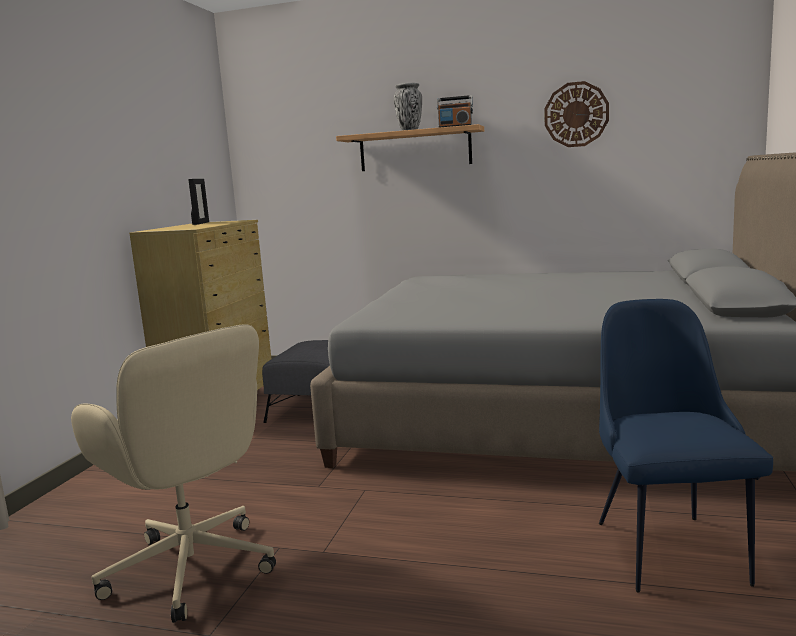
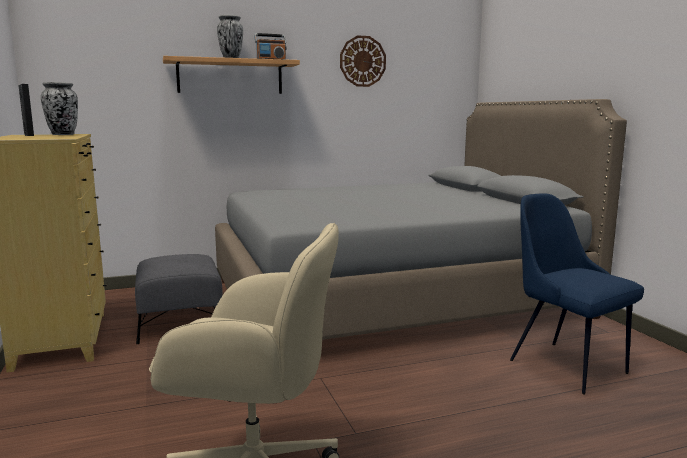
camera: 35 degrees left, 0 degrees up
none -> vase [41,82,78,135]

